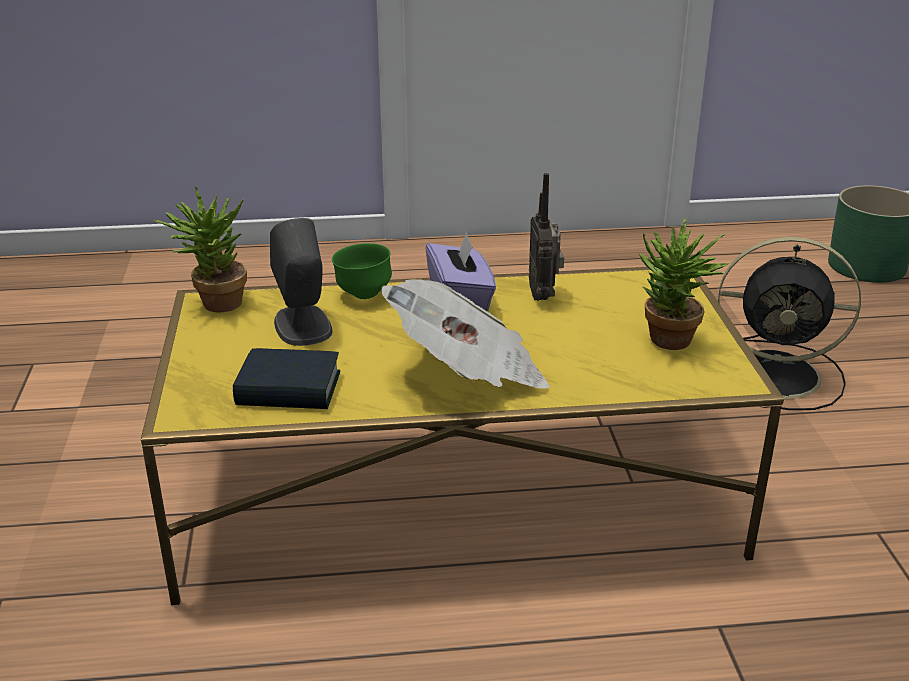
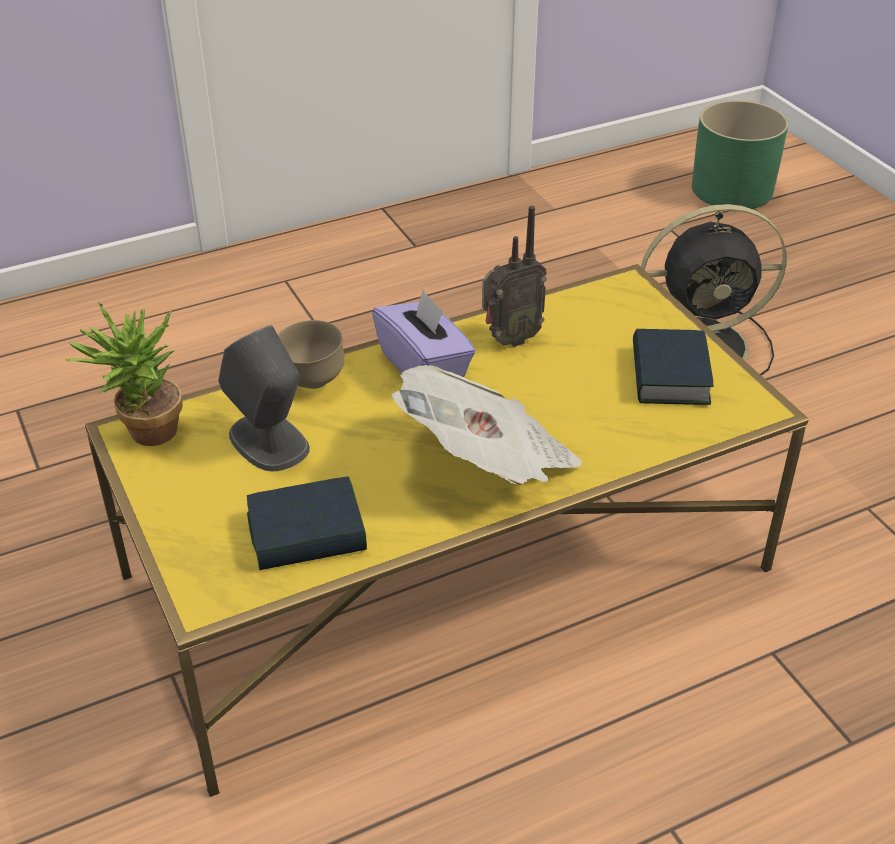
camera: 20 degrees left, 10 degrees up
green bowl [332,243,392,299] -> brown bowl [278,320,345,389]
radio [529,173,564,301] -> radio turned 90 degrees counterclockwise [482,206,547,347]
potted plant [639,219,729,350] -> book [633,329,713,405]

